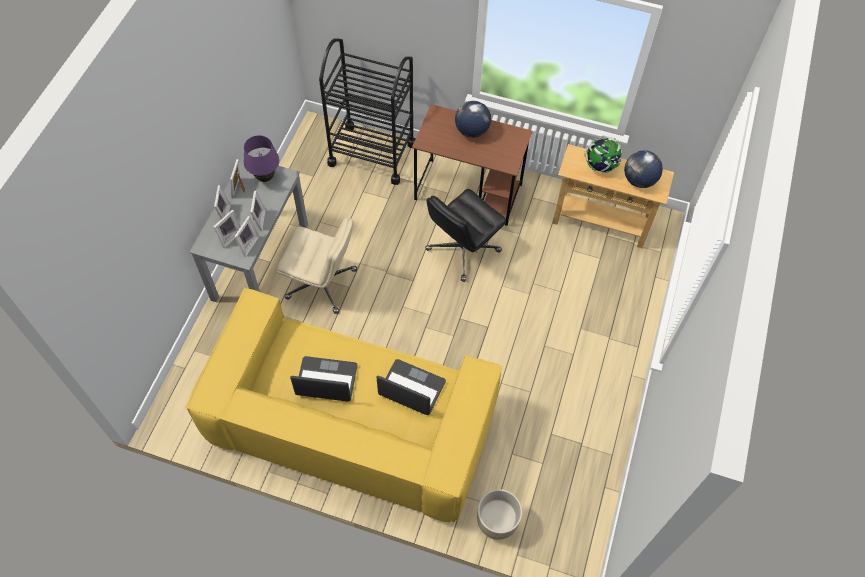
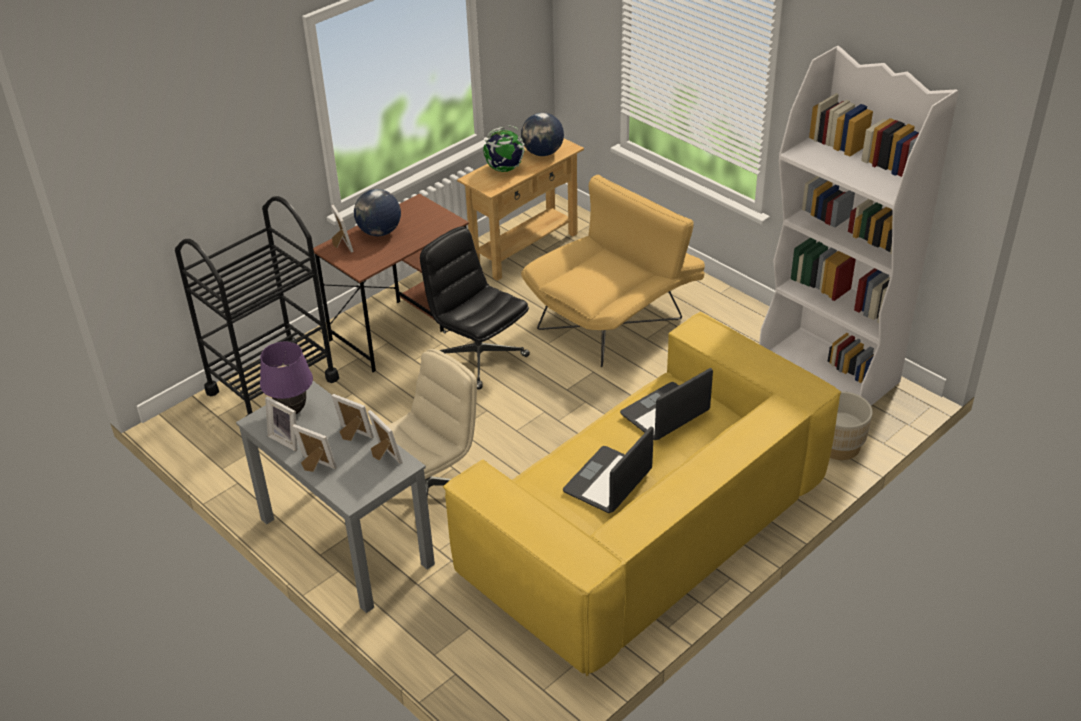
camera: 60 degrees left, 20 degrees down
picture frame [213,209,241,248] -> picture frame moved to [331,205,354,253]
black office chair [425,189,506,282] -> black office chair turned 150 degrees clockwise [420,226,530,389]
none -> yellow armchair [521,175,705,367]
none -> white bookcase [759,46,959,406]

